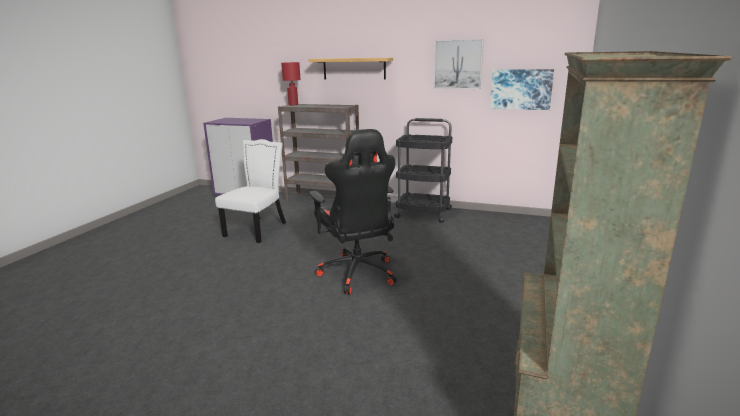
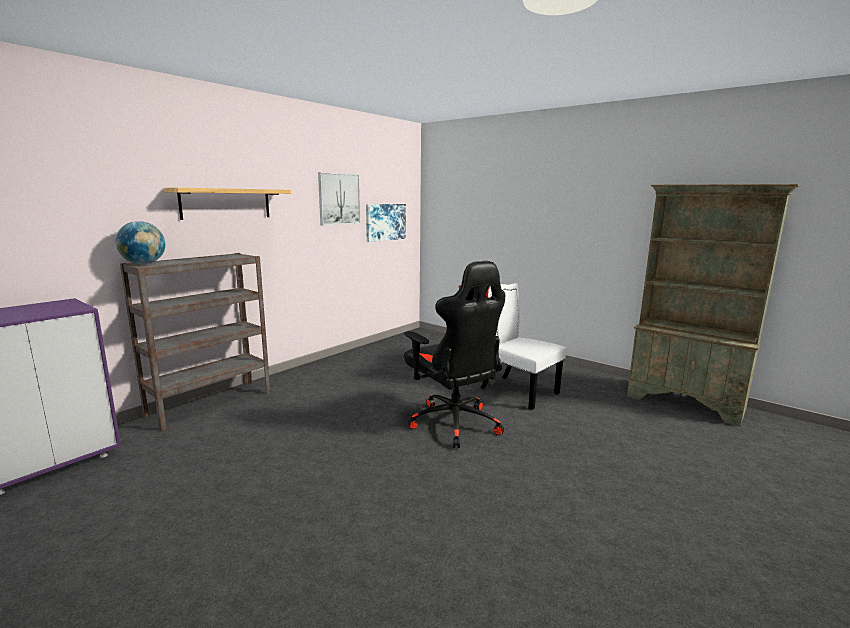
camera: 70 degrees left, 5 degrees down
white chair [215,139,286,243] -> white chair moved to [480,283,566,410]
red table lamp [281,62,301,105] -> globe [115,221,165,264]
black office chair [310,129,397,295] -> black office chair turned 60 degrees clockwise [404,261,505,448]
black cart [394,118,452,223] -> none

